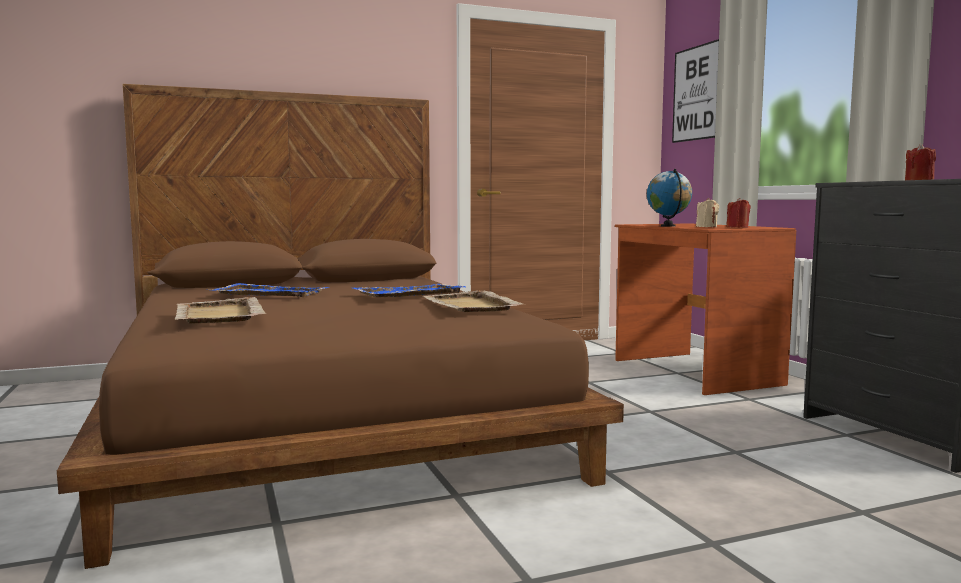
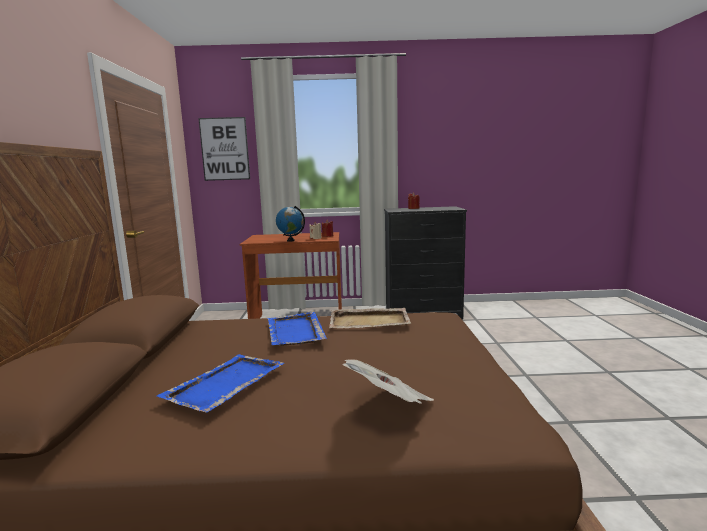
camera: 70 degrees left, 5 degrees up
beige tray [175,297,266,324] -> newspaper [342,359,434,404]

